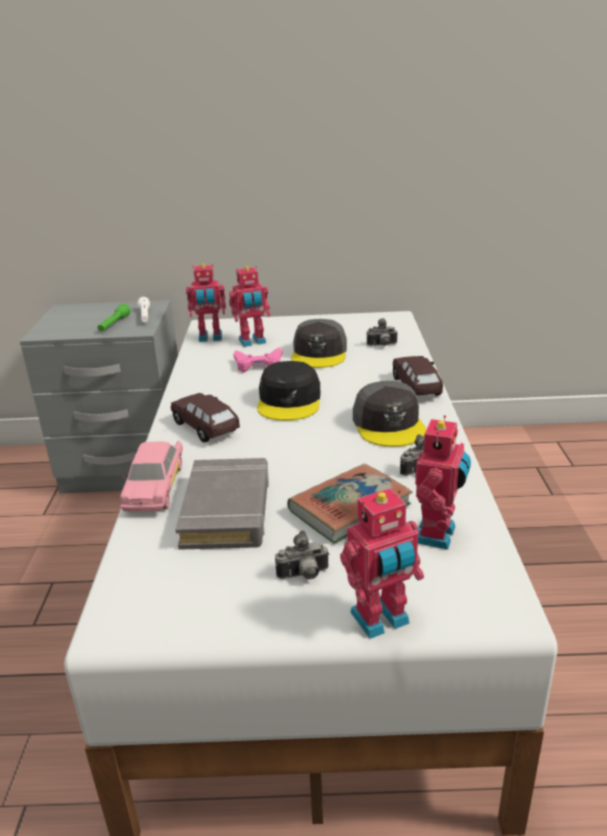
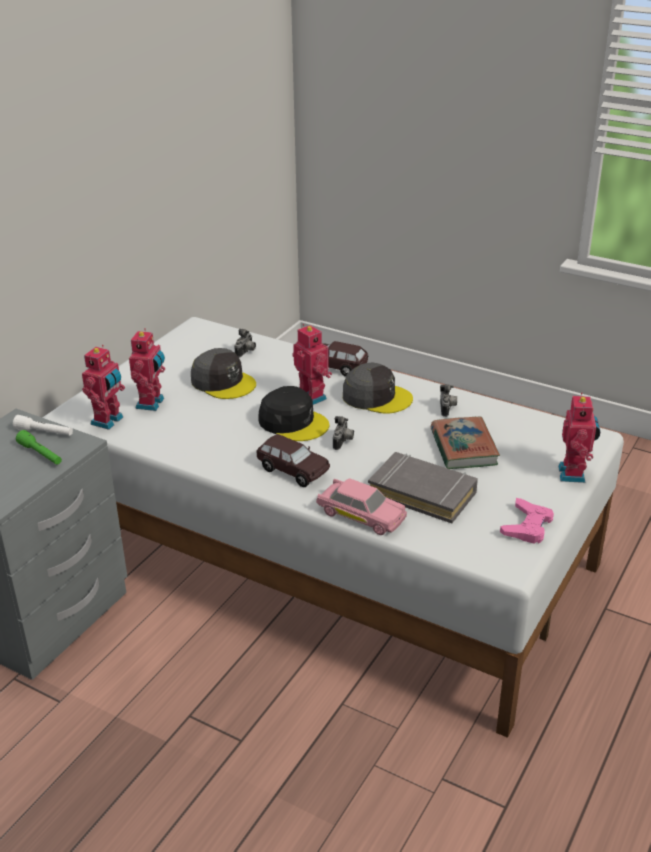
camera: 60 degrees left, 5 degrees up
brown toy car [171,393,240,443] -> brown toy car turned 135 degrees counterclockwise [256,434,330,487]
pink game controller [233,347,283,372] -> pink game controller moved to [500,498,554,544]
camera [275,530,329,580] -> camera moved to [333,416,354,450]
toy robot [415,415,471,550] -> toy robot moved to [293,324,332,405]

